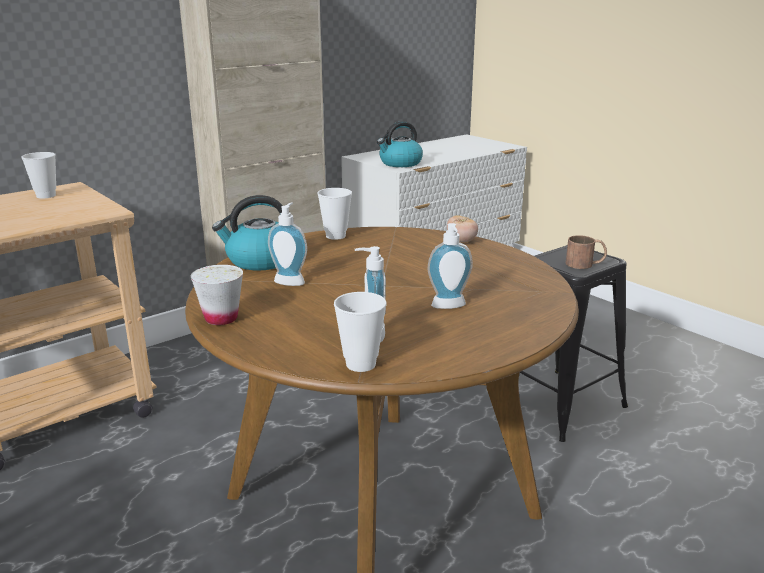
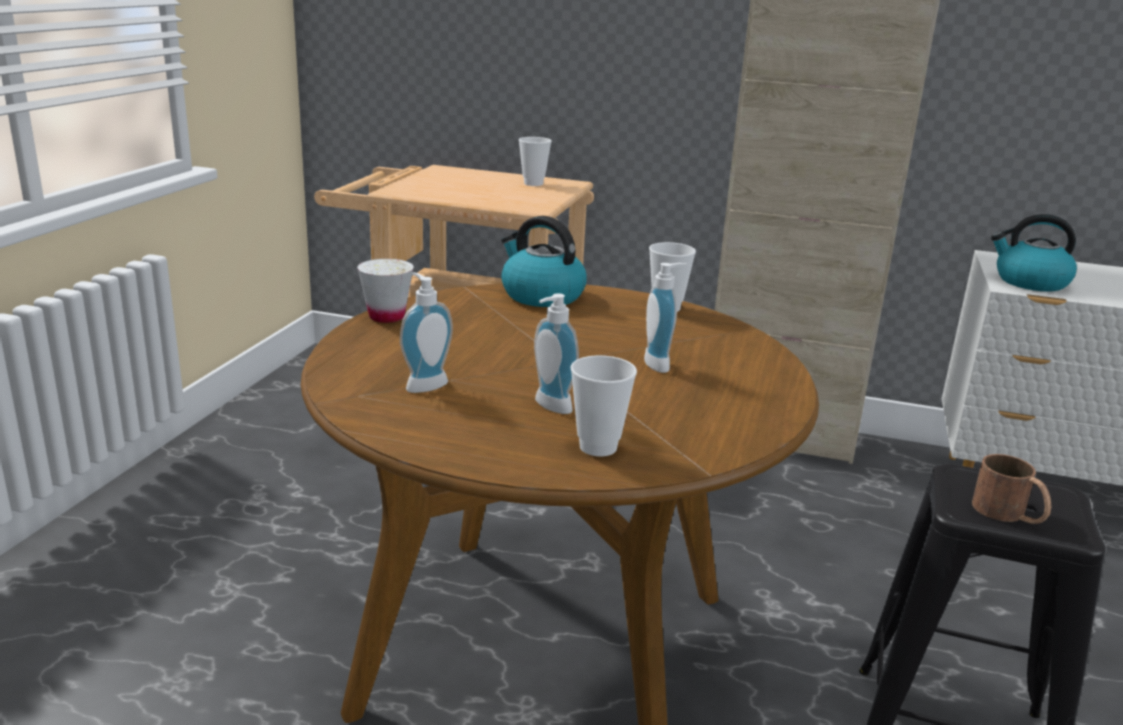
camera: 55 degrees right, 0 degrees up
soap dispenser [268,202,307,286] -> soap dispenser moved to [644,263,687,373]
cup [334,292,387,372] -> cup moved to [570,355,637,456]
tomato [447,215,478,242] -> none

